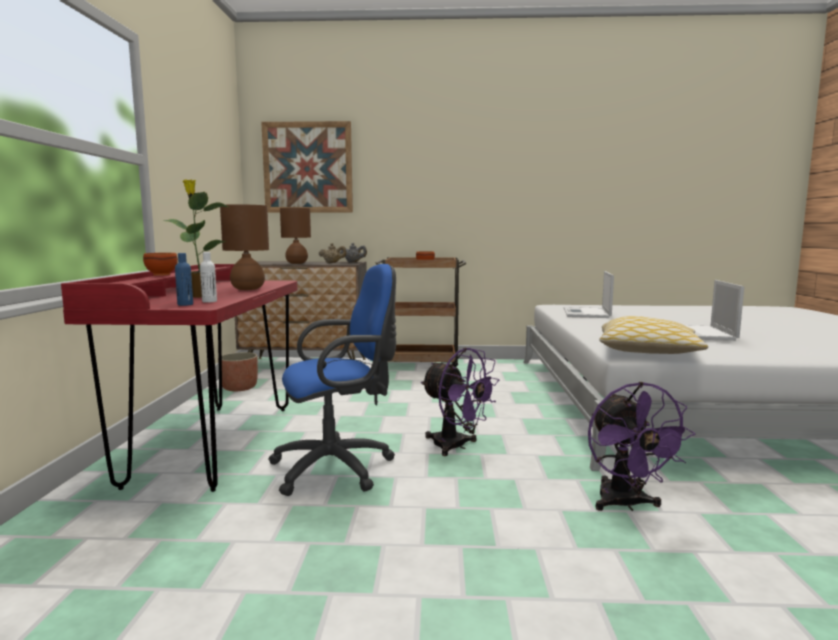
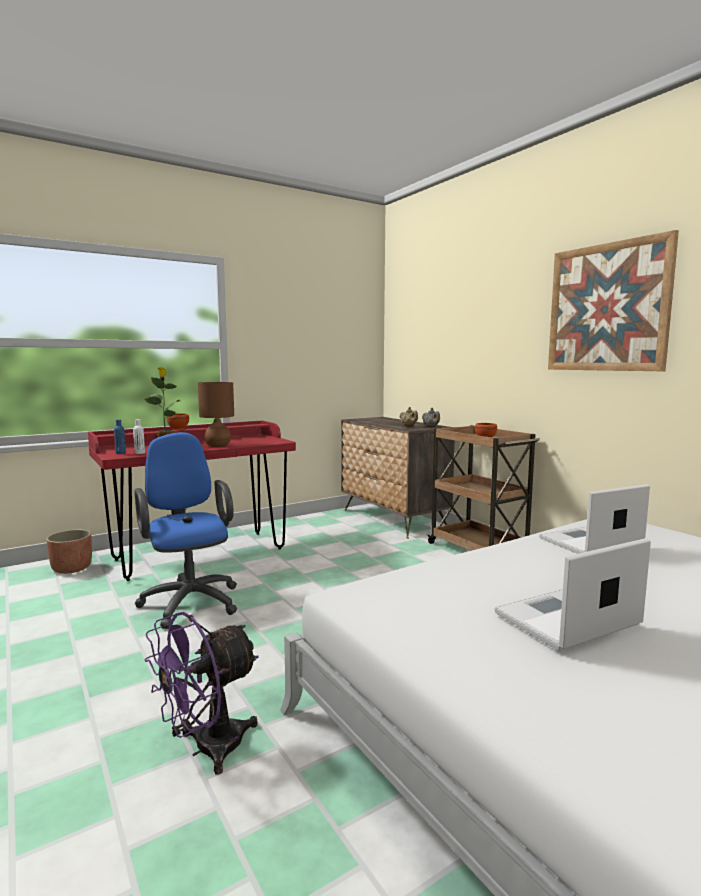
camera: 55 degrees right, 0 degrees up
planter [218,352,258,391] -> planter moved to [46,529,92,574]
picture [261,121,353,213] -> picture moved to [548,230,679,371]
blue office chair [268,264,397,496] -> blue office chair turned 150 degrees counterclockwise [134,432,237,629]
brown table lamp [280,208,311,264] -> none
purple fan [421,348,499,456] -> none
pillow [599,316,708,354] -> none

